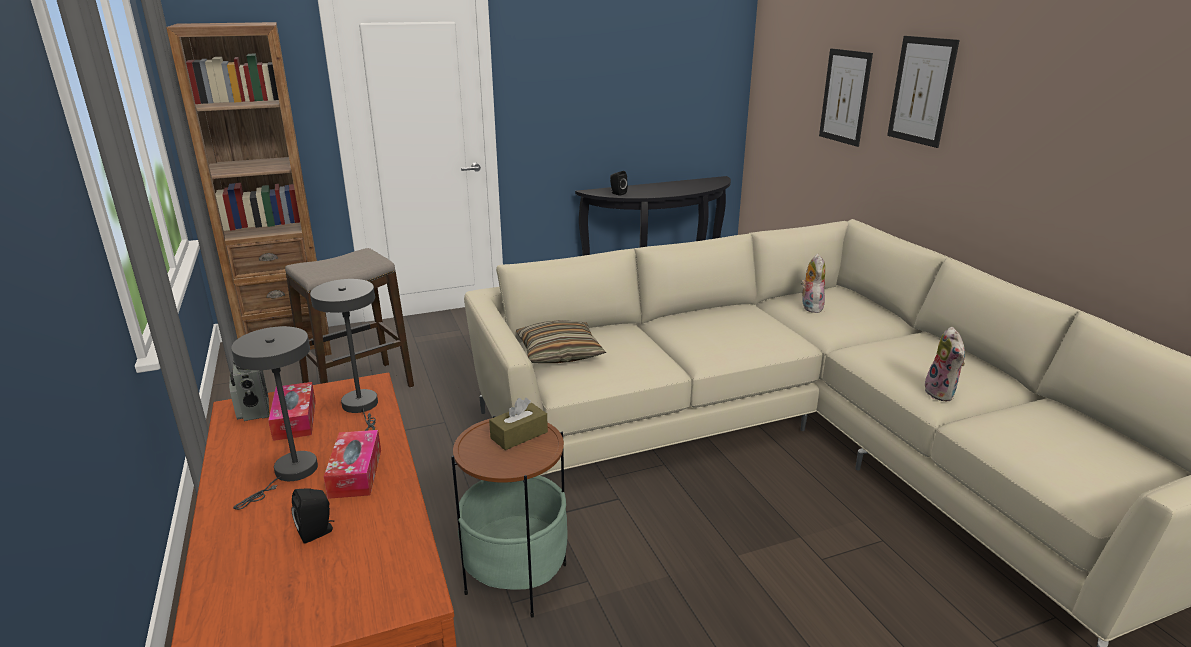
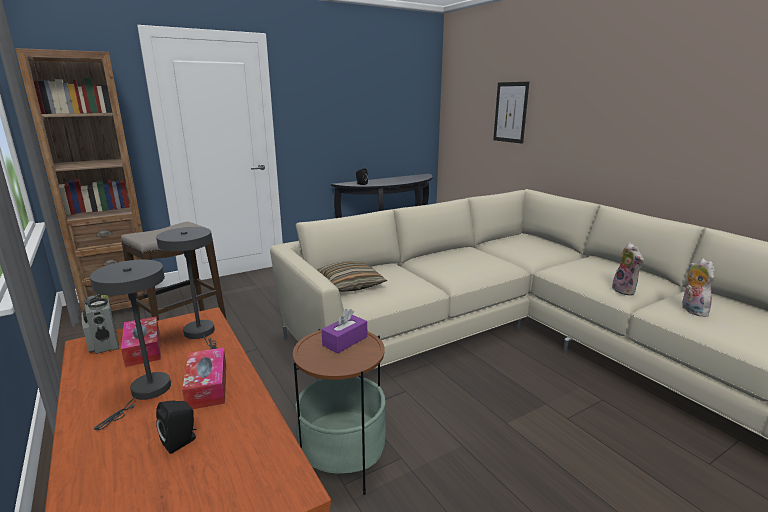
camera: 10 degrees left, 5 degrees down
brown tissue box [489,398,548,450] -> purple tissue box [322,309,367,353]
plush toy [801,253,825,313] -> plush toy moved to [682,258,715,317]
picture [887,36,960,148] -> none

